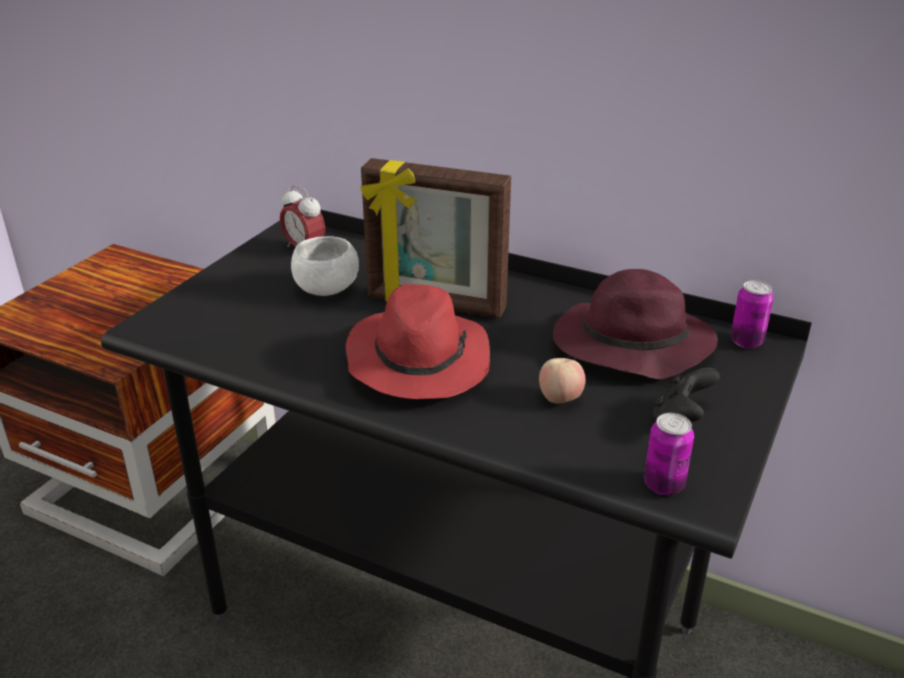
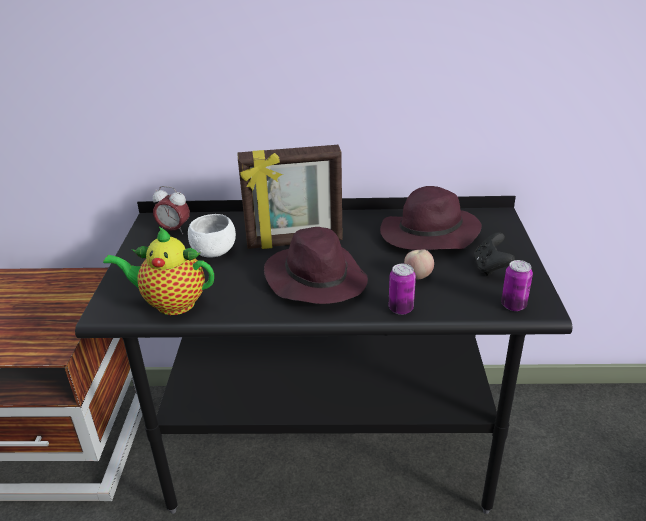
camera: 25 degrees left, 0 degrees up
red hat [346,284,490,399] -> purple hat [264,227,368,304]
can [731,280,774,348] -> can moved to [389,264,416,315]
none -> teapot [103,227,214,315]

